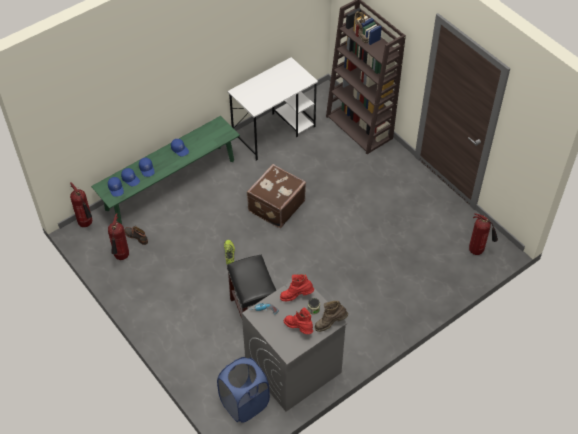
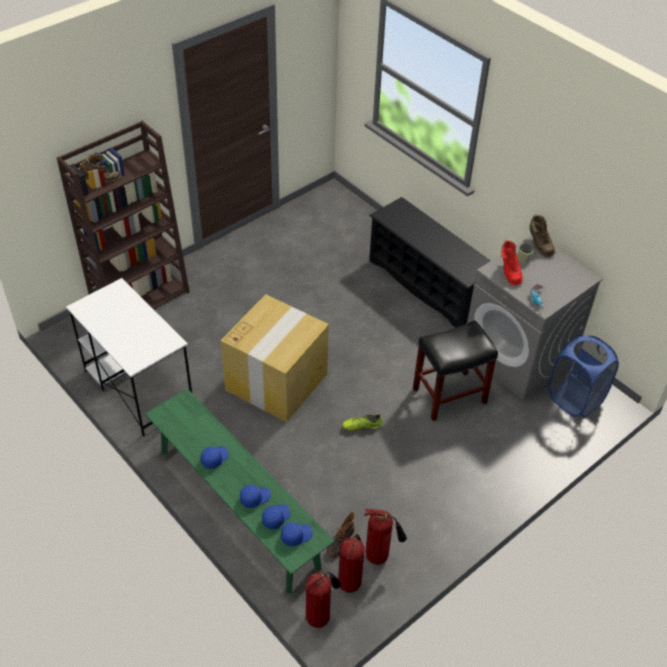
camera: 95 degrees left, 5 degrees down
brown suitcase [247,164,306,228] -> cardboard box [221,294,329,422]
red boot [284,307,313,334] -> none
fire extinguisher [469,213,498,255] -> fire extinguisher moved to [338,534,364,592]
none -> black shoe rack [369,197,491,328]

